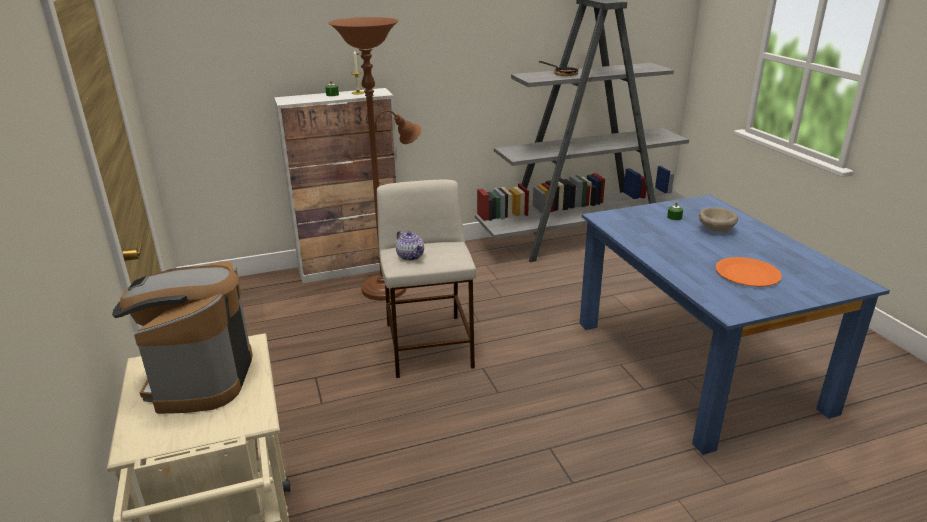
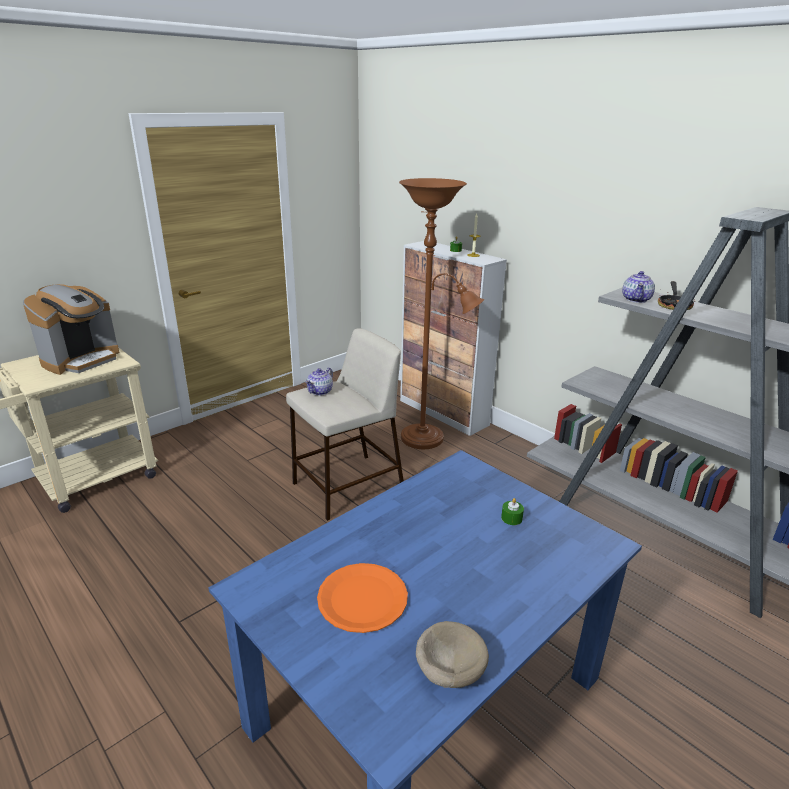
camera: 65 degrees right, 0 degrees up
coffee machine [112,261,253,414] -> coffee machine turned 150 degrees clockwise [23,284,119,375]
beige bowl [699,207,738,232] -> beige bowl moved to [416,621,489,688]
none -> teapot [622,271,655,303]

